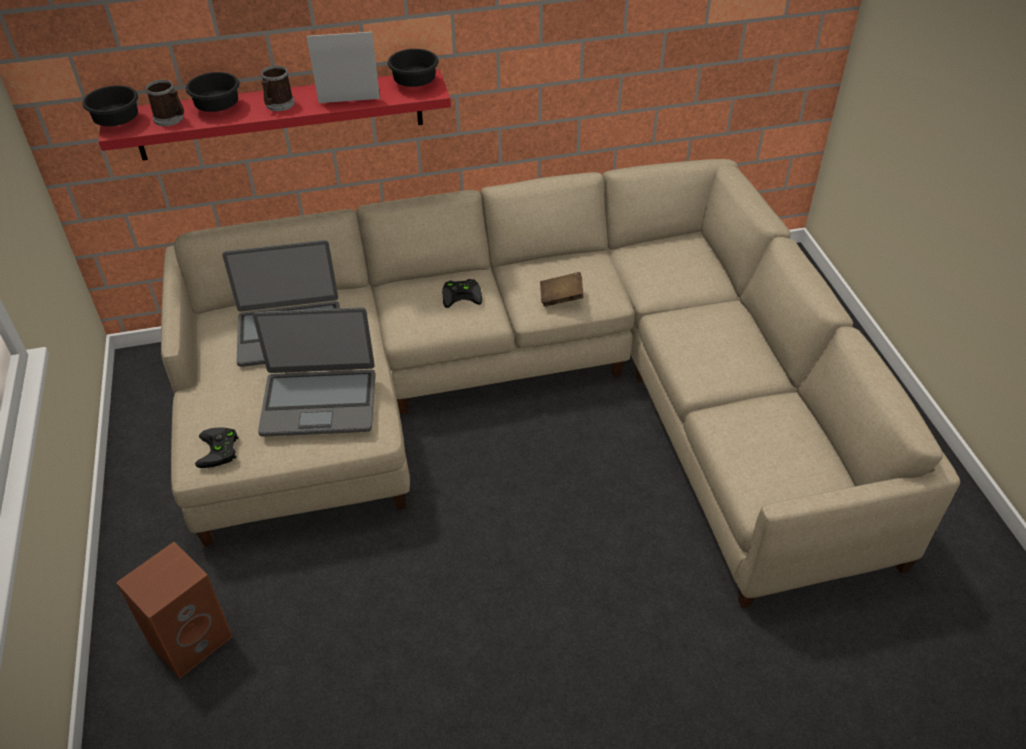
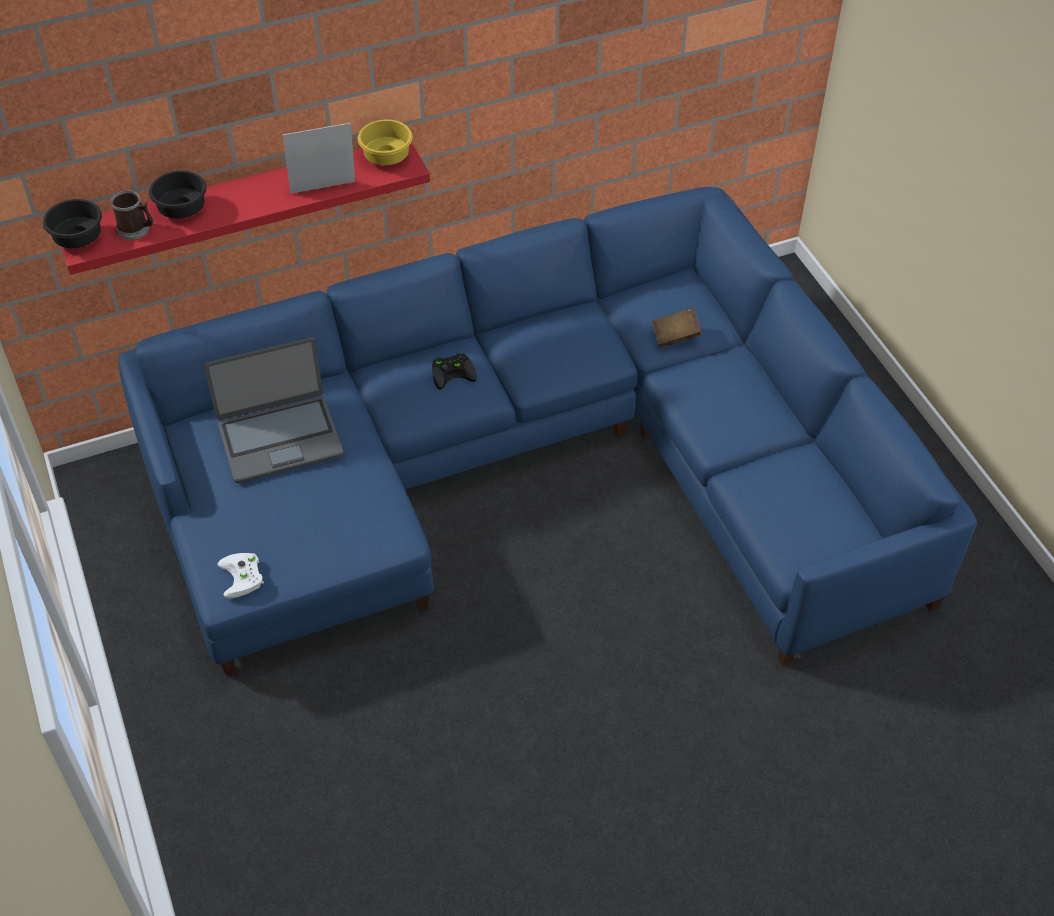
camera: 10 degrees left, 5 degrees up
brown speaker [116,542,233,678] -> none
beige sofa [161,159,960,608] -> blue sofa [118,187,977,676]
black game controller [195,427,238,468] -> white game controller [217,553,264,599]
laptop [253,307,375,437] -> none
mug [261,65,295,111] -> none
black bowl [388,49,439,87] -> yellow bowl [358,120,413,165]
brown book [540,272,584,307] -> brown book moved to [652,307,702,348]

